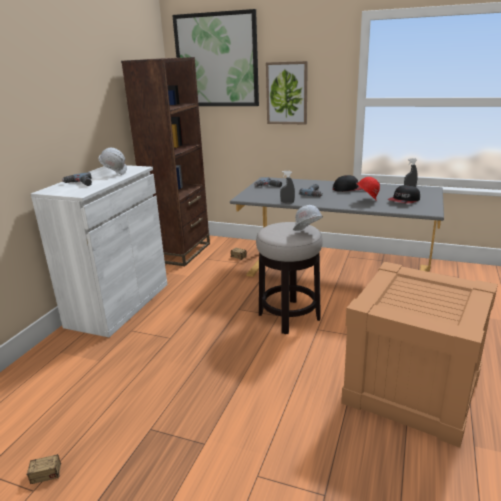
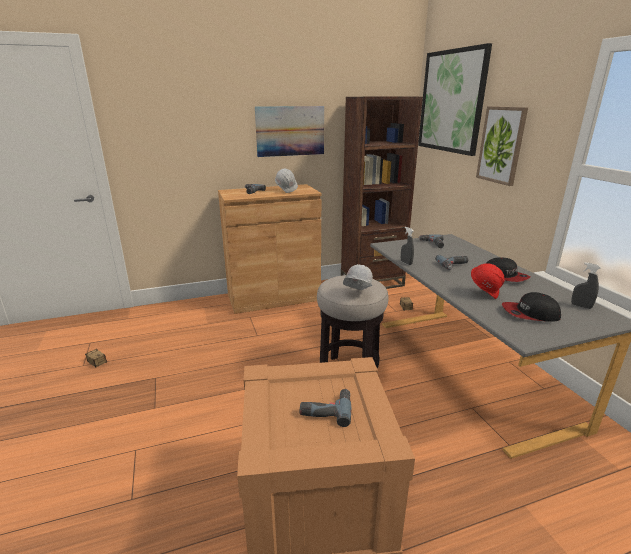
camera: 50 degrees right, 0 degrees up
white cabinet [31,165,168,338] -> brown cabinet [218,184,321,314]
none -> picture [255,106,324,157]
none -> power drill [300,389,351,427]

